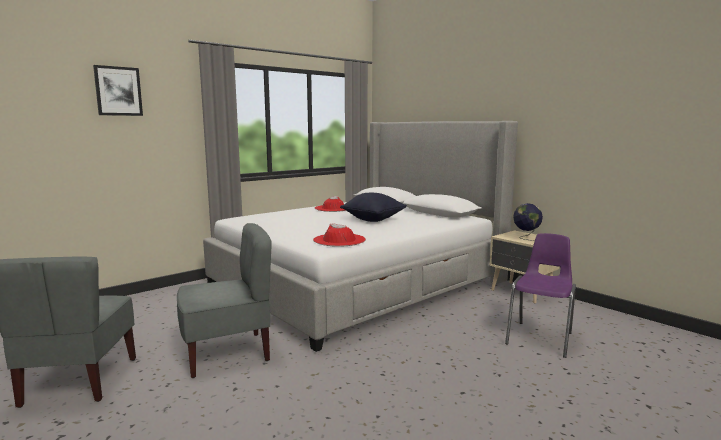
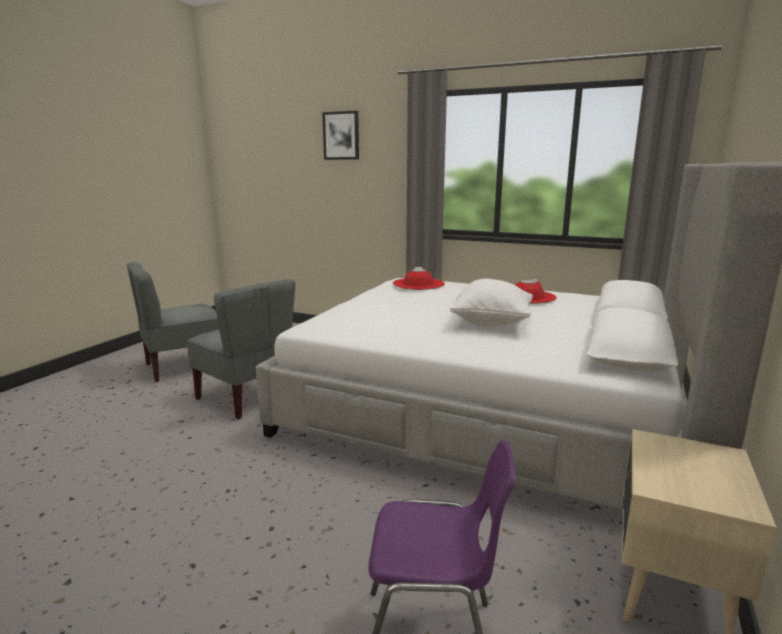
camera: 65 degrees right, 5 degrees up
red hat [313,223,366,247] -> red hat moved to [393,267,445,290]
black pillow [340,193,407,222] -> white pillow [450,279,533,326]
globe [513,203,543,241] -> none

